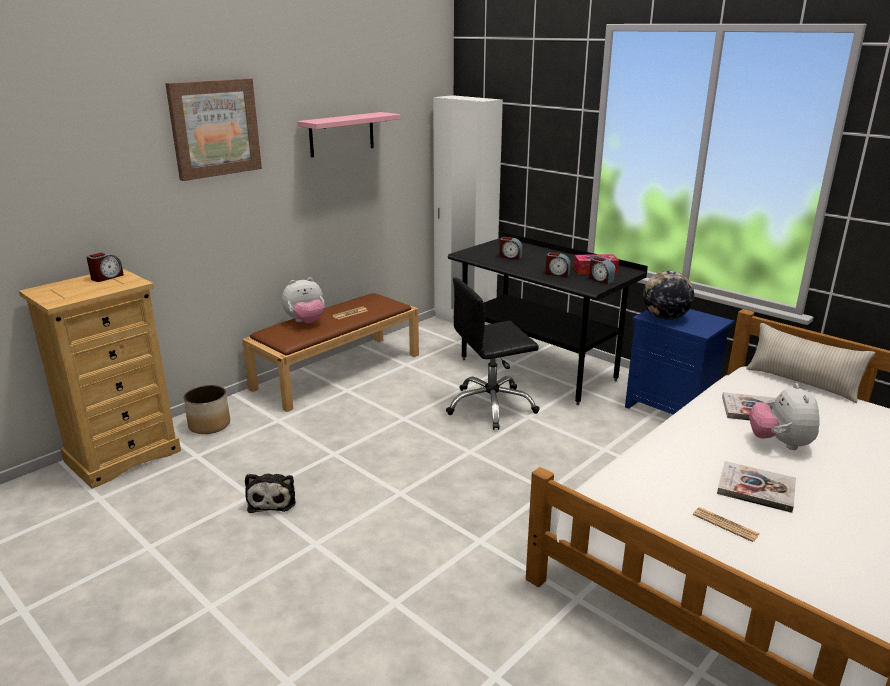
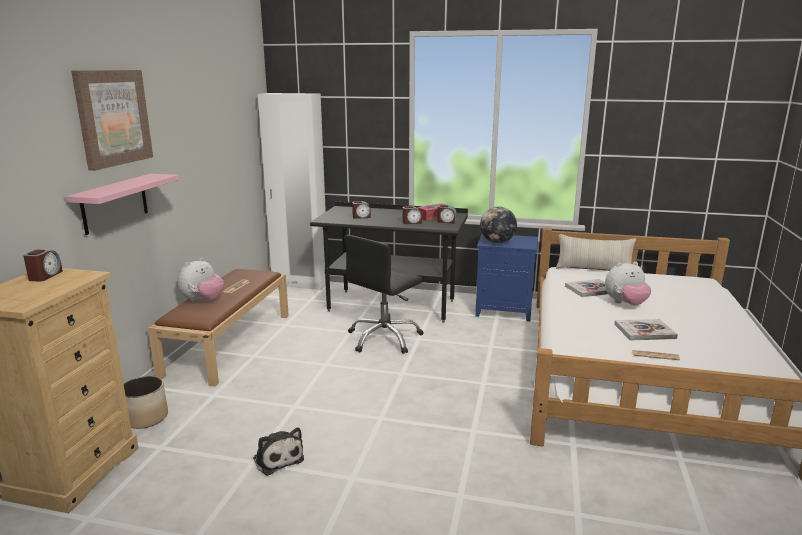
camera: 30 degrees left, 5 degrees down
pink shelf [297,112,401,157] -> pink shelf moved to [66,174,179,235]
plush toy [749,383,820,450] -> plush toy turned 75 degrees counterclockwise [605,262,651,306]

